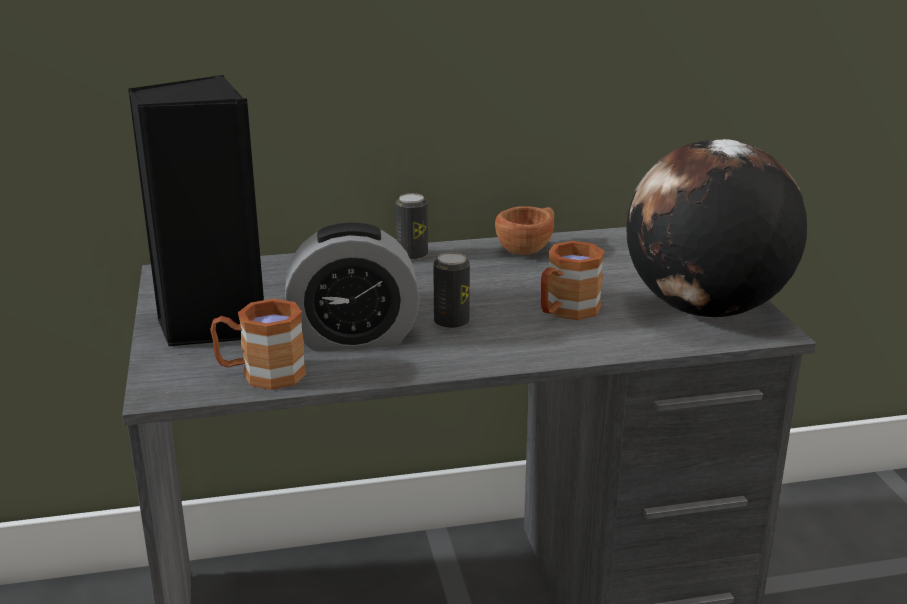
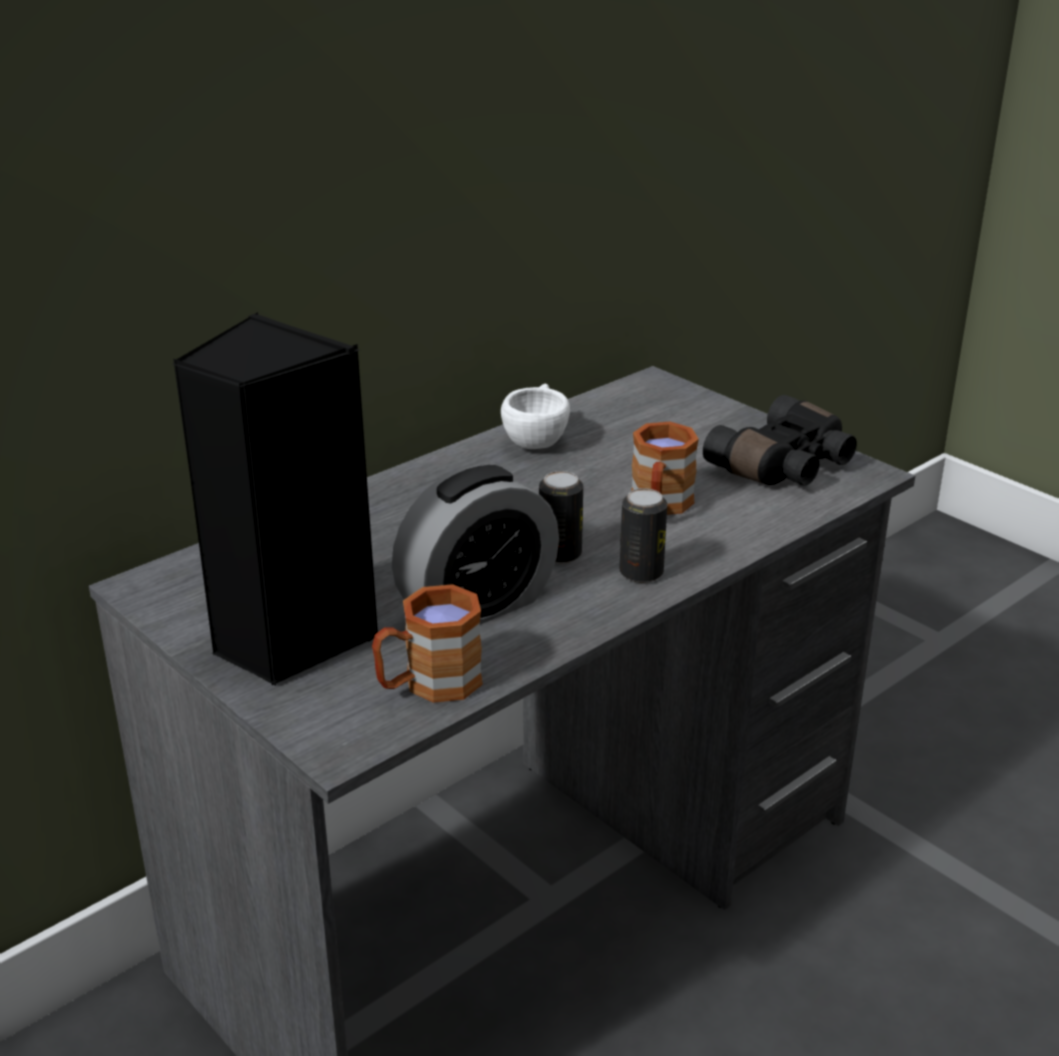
camera: 30 degrees left, 5 degrees up
can [396,193,428,261] -> can moved to [620,488,667,583]
brown cup [495,206,554,255] -> white cup [501,384,570,449]
globe [626,139,807,318] -> black binoculars [703,395,857,486]

